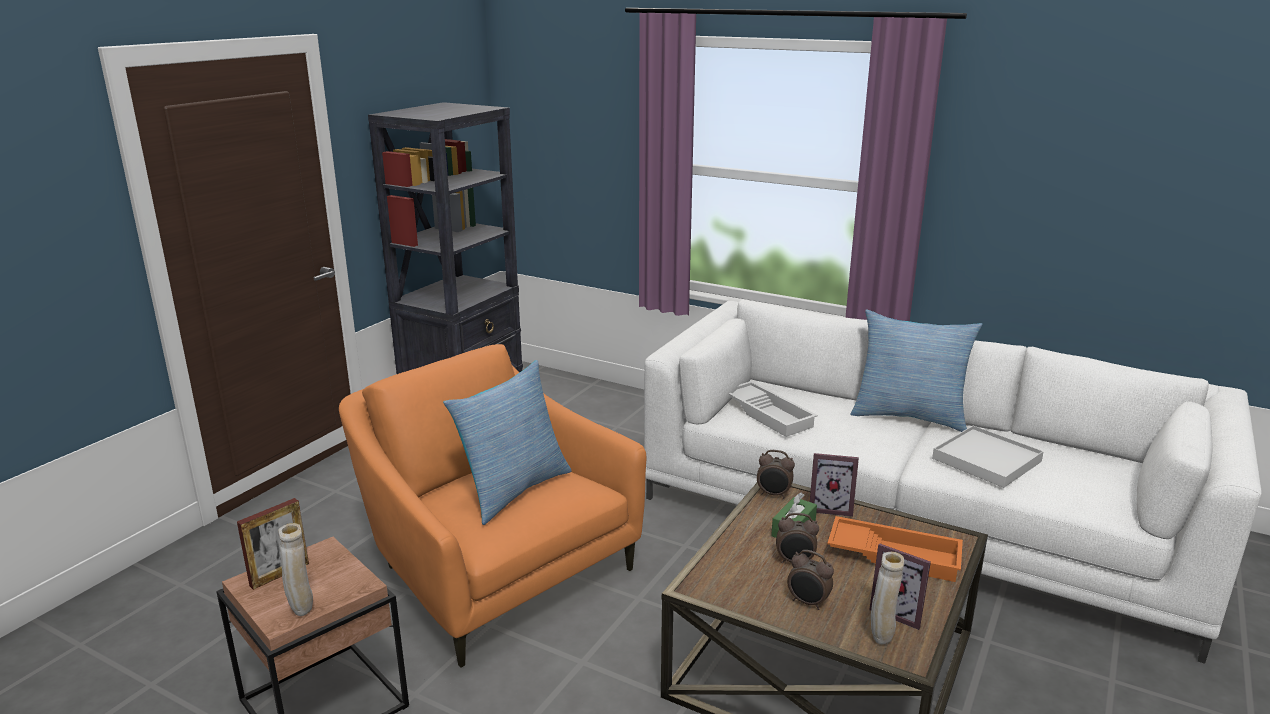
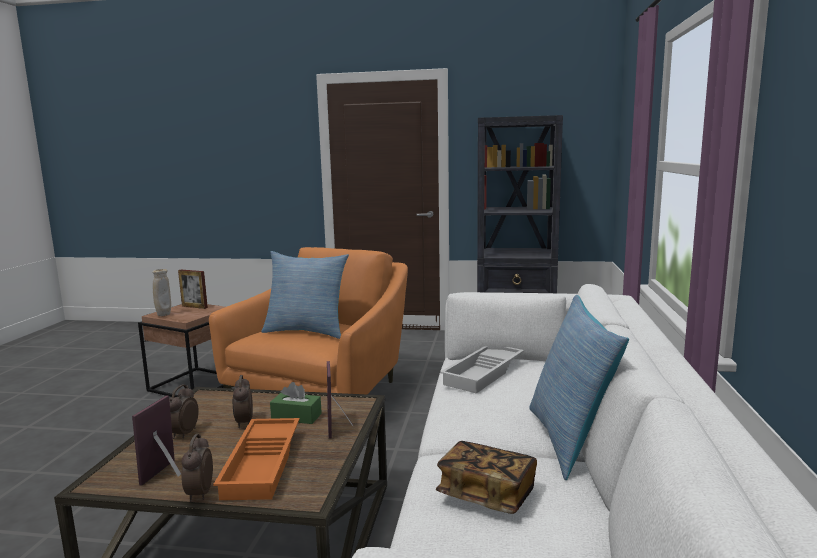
camera: 70 degrees right, 10 degrees down
alarm clock [757,450,795,498] -> alarm clock moved to [181,434,213,502]
beige vase [871,552,904,645] -> none
white tray [932,425,1044,488] -> book [436,441,537,514]

